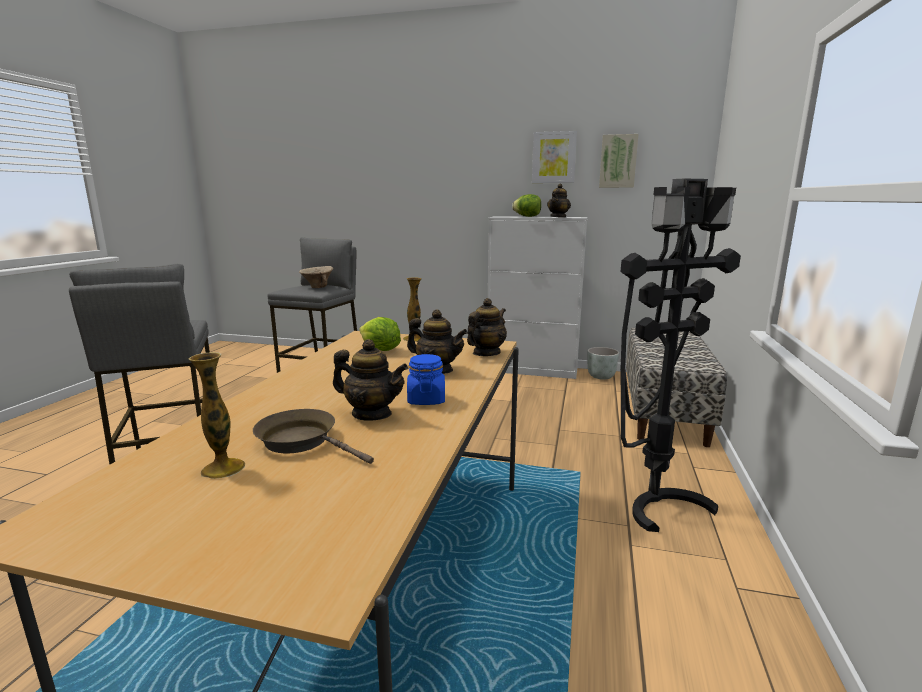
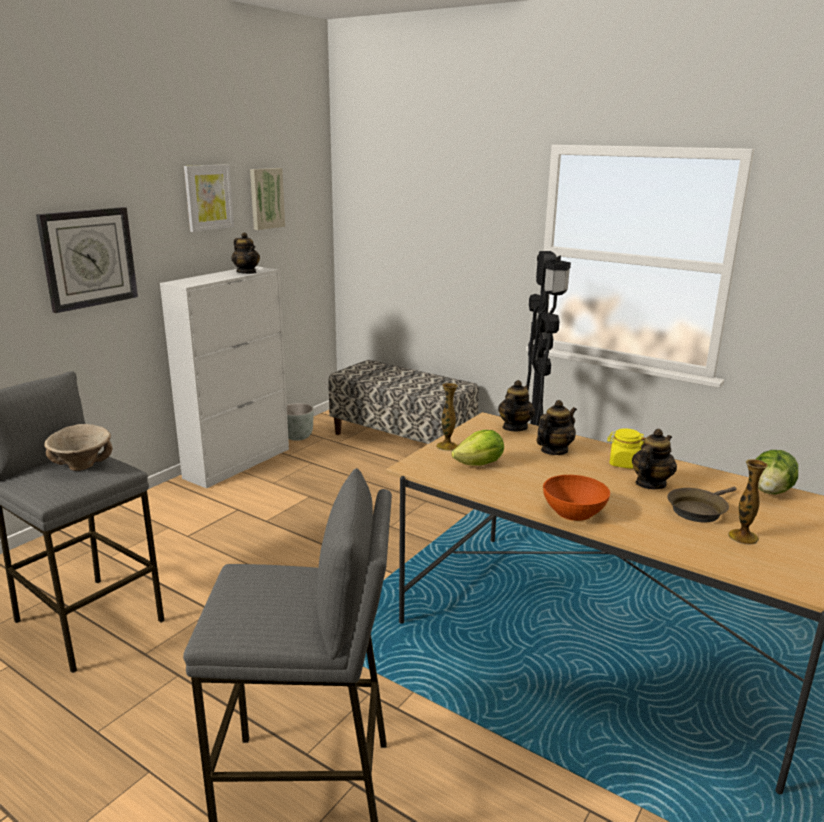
camera: 70 degrees left, 5 degrees up
blue jar [407,354,445,405] -> yellow jar [607,428,645,469]
teapot [467,298,507,356] -> teapot turned 60 degrees clockwise [498,380,535,431]
lettuce [512,194,541,217] -> lettuce moved to [756,450,798,494]
none -> wall clock [36,207,138,313]
none -> orange bowl [543,475,610,521]

